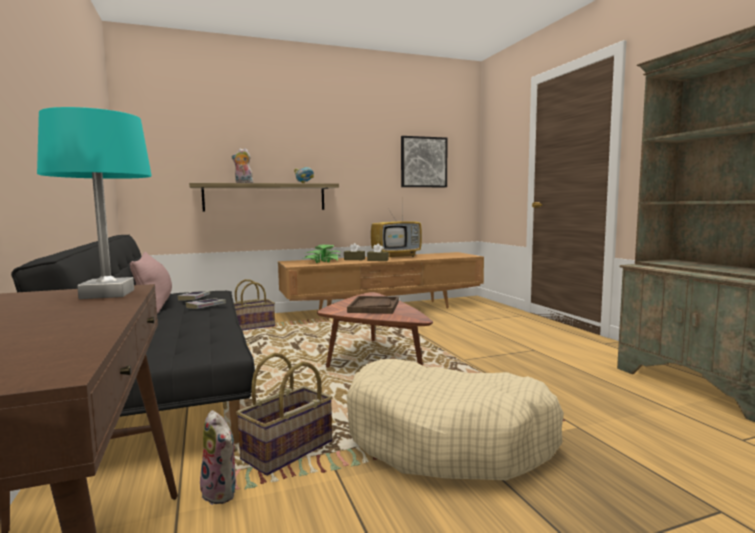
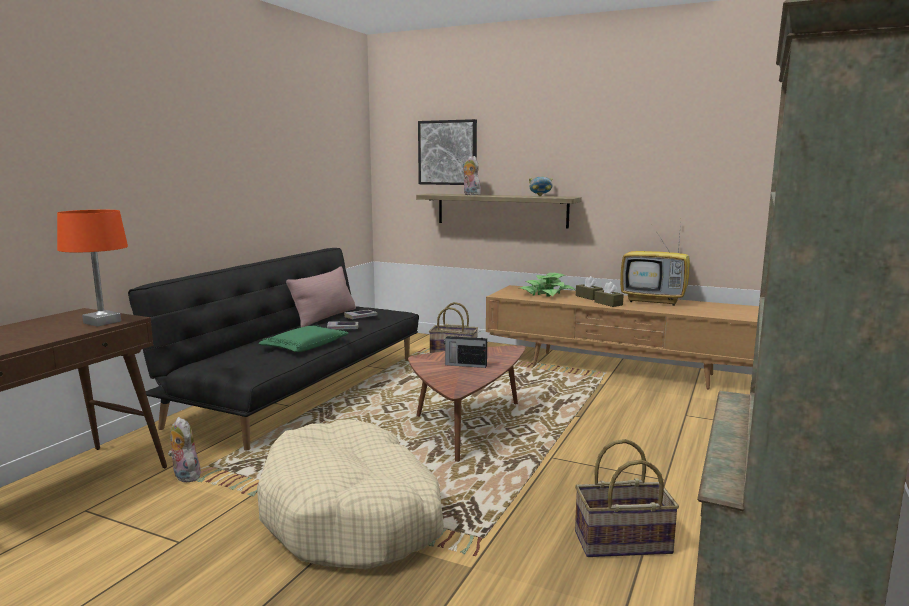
camera: 45 degrees right, 5 degrees up
turquoise table lamp [37,107,152,299] -> orange table lamp [57,210,128,327]
plush toy [197,410,238,505] -> plush toy turned 135 degrees clockwise [168,417,203,483]
basket [236,353,333,476] -> basket moved to [575,439,679,557]
brown tray [347,296,399,314] -> radio [444,332,487,368]
picture [401,136,448,187] -> picture moved to [418,119,477,185]
none -> green pillow [259,325,348,352]

